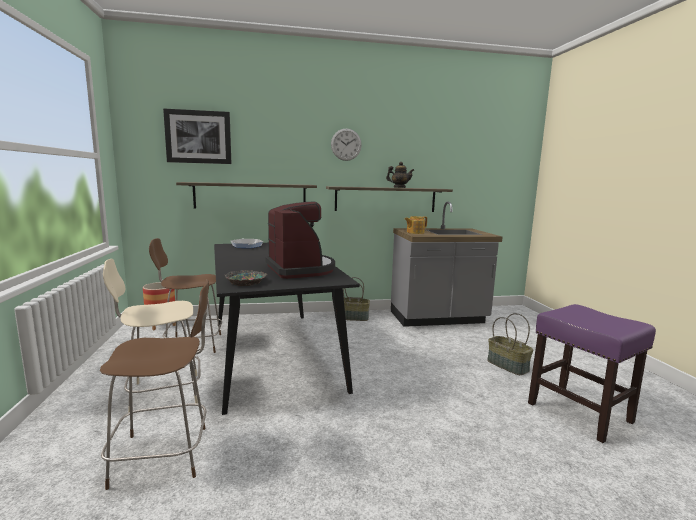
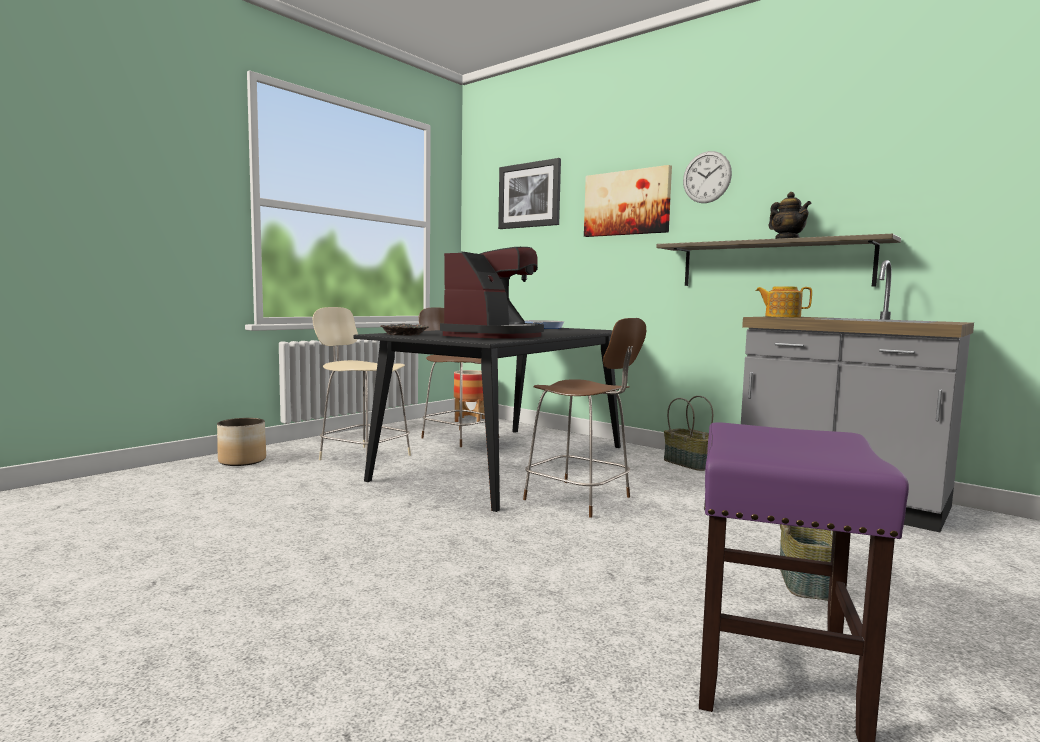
camera: 50 degrees right, 5 degrees down
brown chair [100,279,209,490] -> brown chair moved to [523,318,646,517]
shelf [176,182,317,209] -> none
none -> planter [217,418,266,466]
none -> picture [584,165,672,237]

